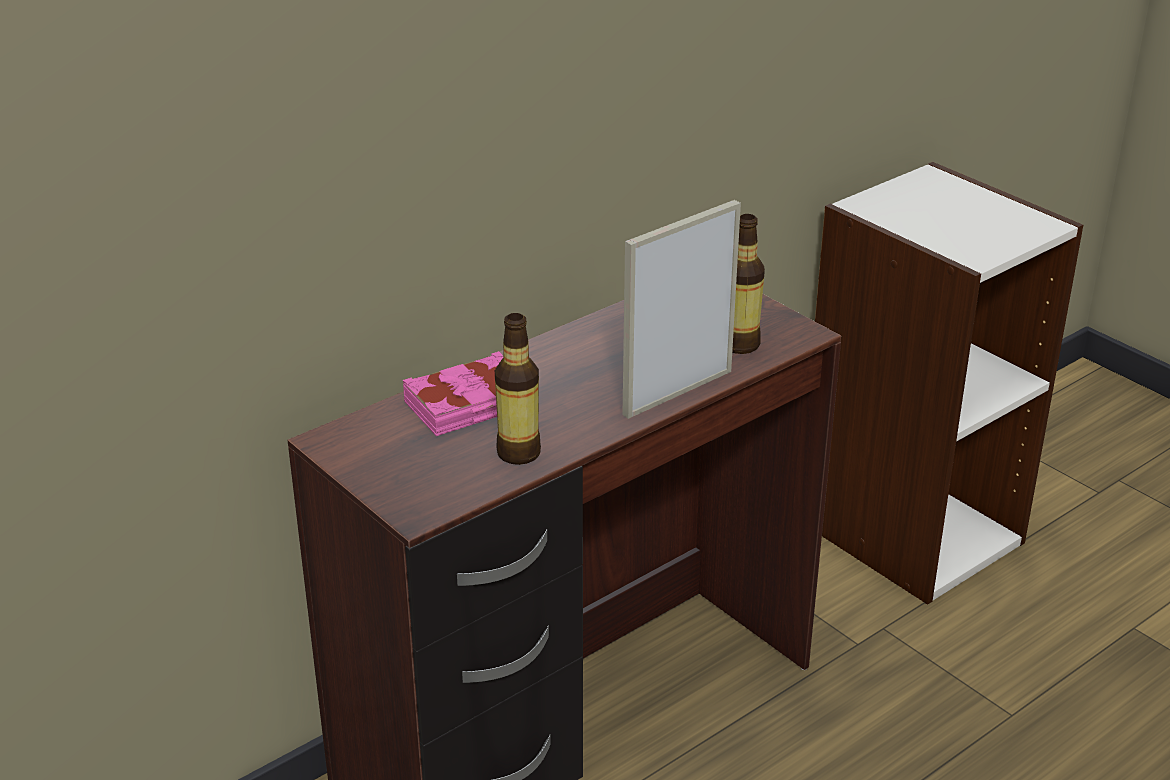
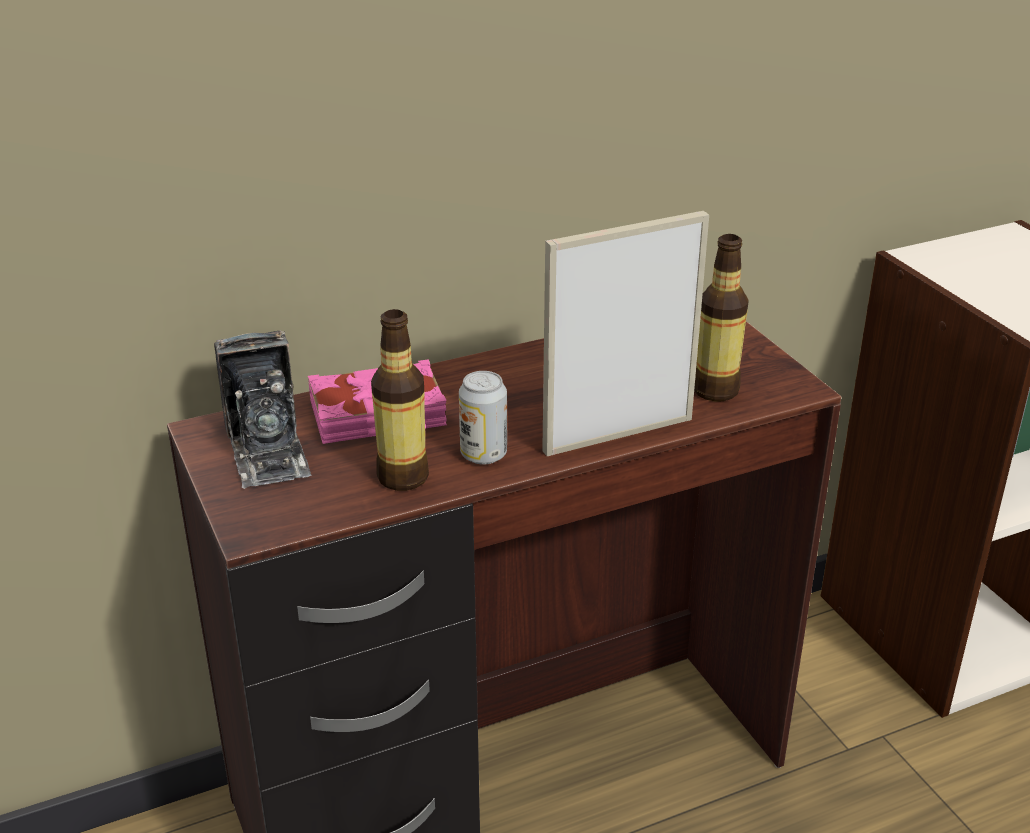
camera: 15 degrees right, 0 degrees up
none -> camera [214,330,312,489]
none -> can [459,371,507,465]

